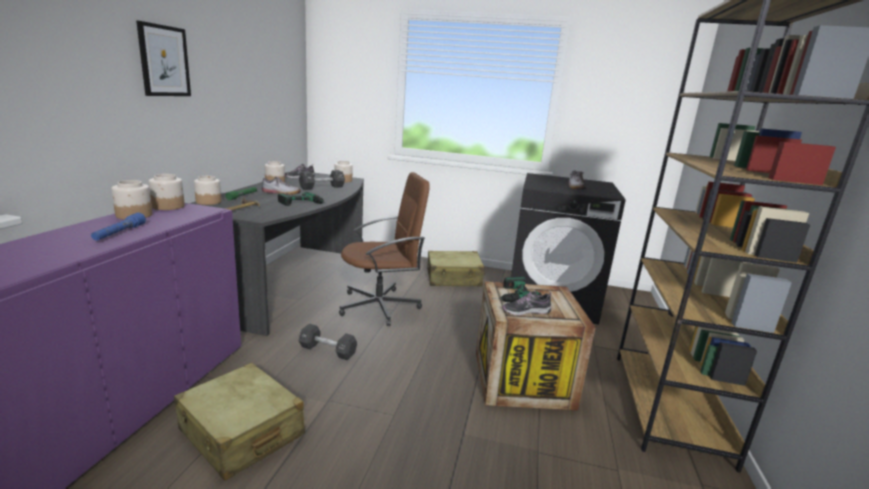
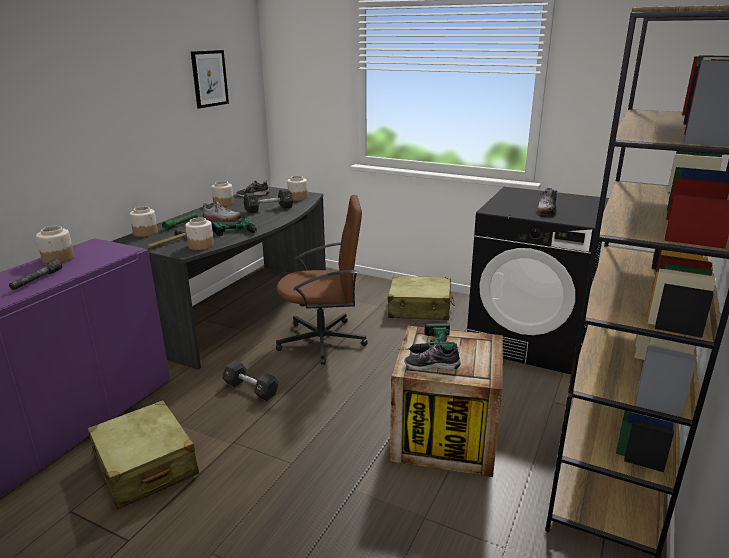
camera: 15 degrees right, 5 degrees up
blue flashlight [91,213,146,241] -> grey flashlight [9,259,62,290]
picture [136,21,191,96] -> picture moved to [191,50,229,109]
jar [148,174,185,210] -> jar moved to [185,217,214,250]

